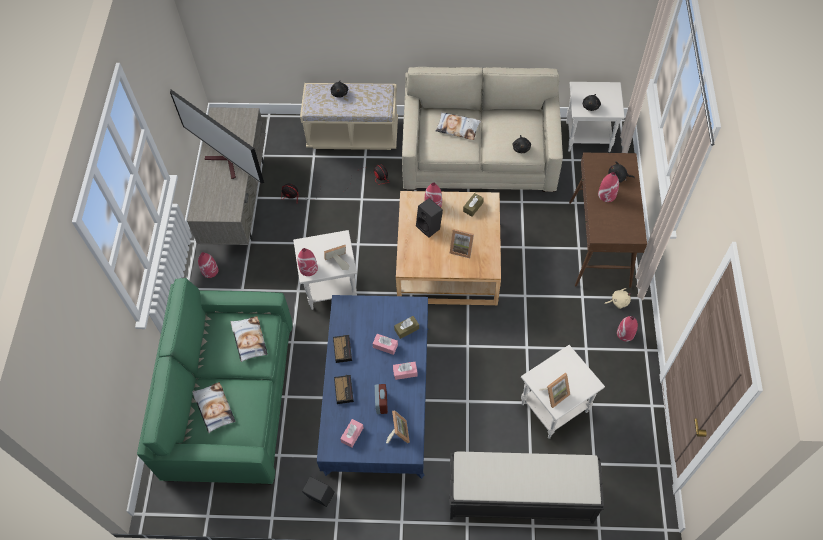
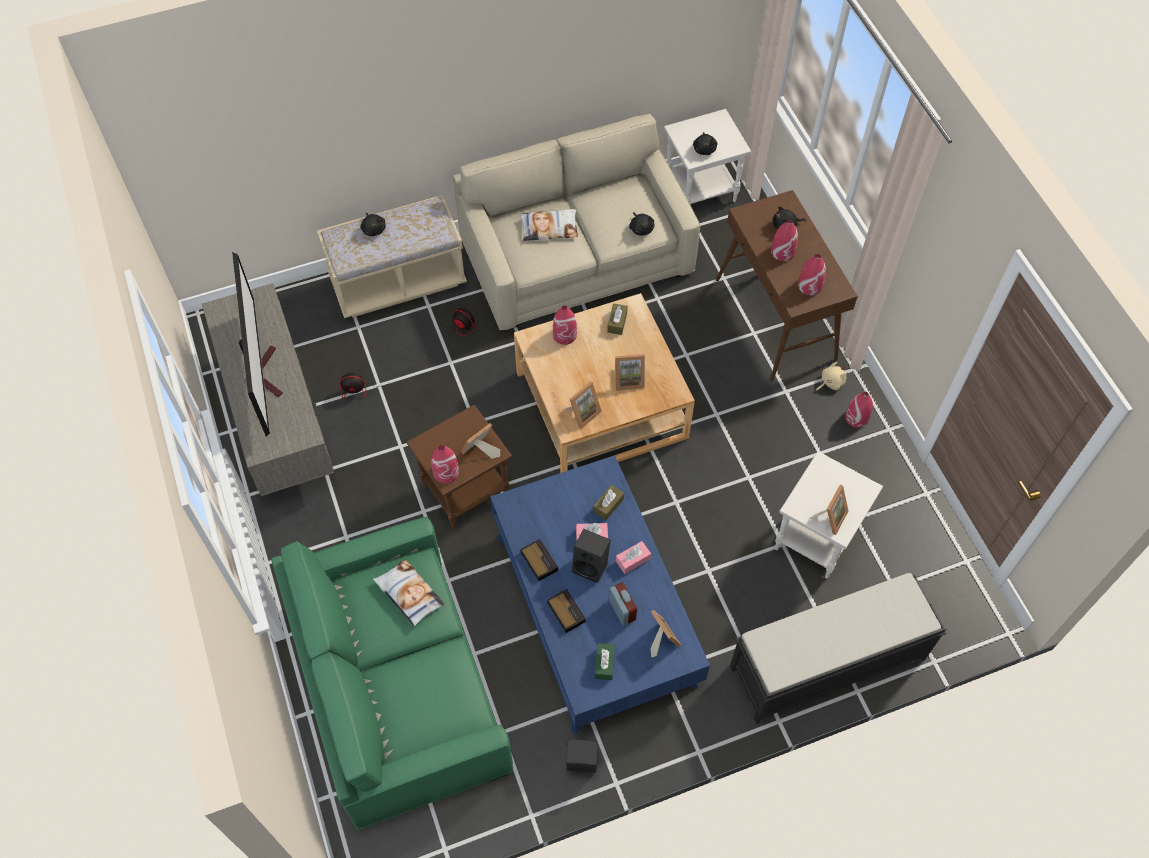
camera: 25 degrees left, 0 degrees up
television [170,90,264,183] -> television turned 120 degrees counterclockwise [232,252,283,437]
pillow [192,382,236,433] -> none
red vase [198,252,219,278] -> red vase moved to [798,254,826,295]
white side table [293,230,357,310] -> brown side table [407,405,512,529]
pink tissue box [340,419,364,448] -> green tissue box [595,643,615,680]
black speaker [416,198,443,238] -> black speaker moved to [572,529,611,583]
none -> picture frame [563,381,602,429]

